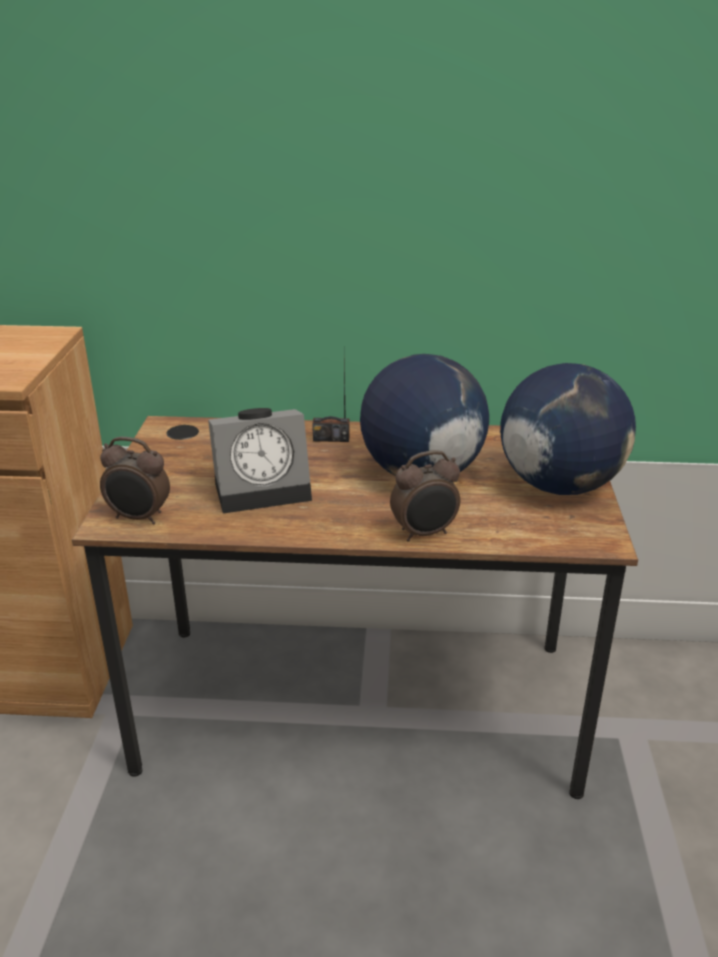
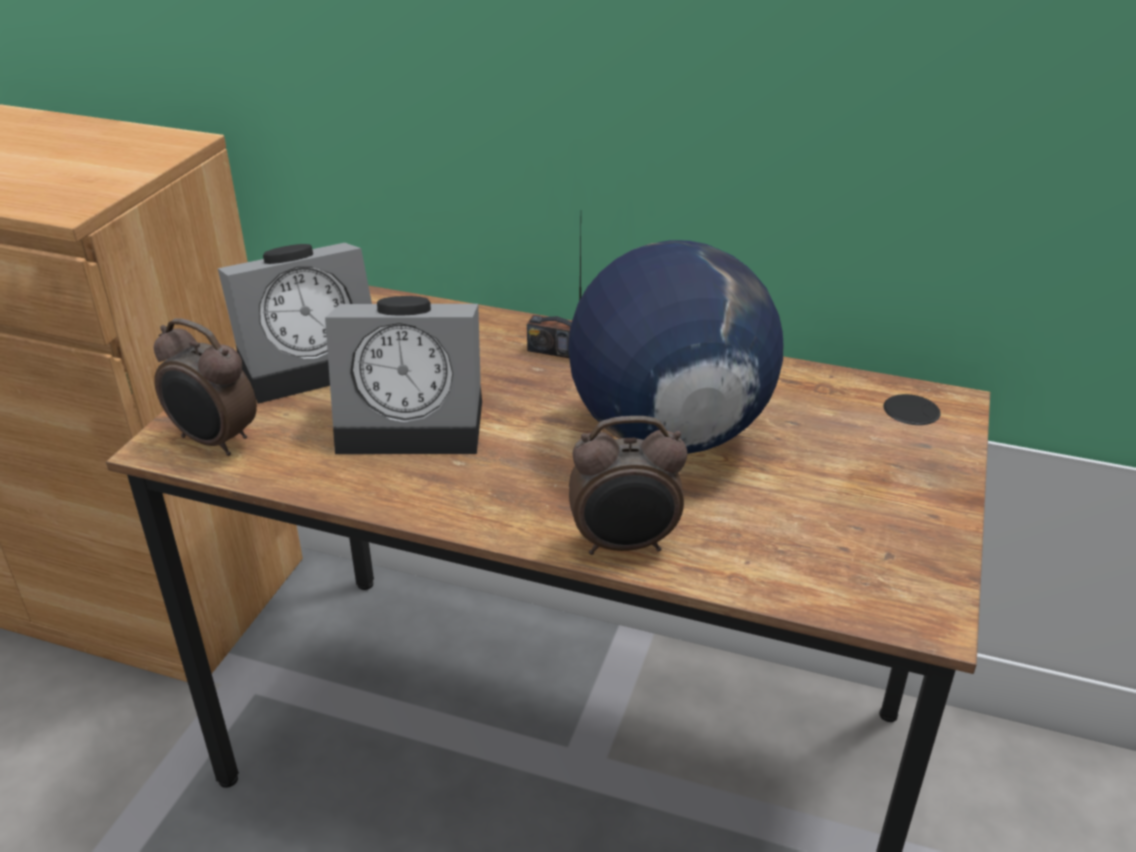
camera: 15 degrees right, 5 degrees up
globe [500,363,636,495] -> none
none -> alarm clock [218,243,372,404]

